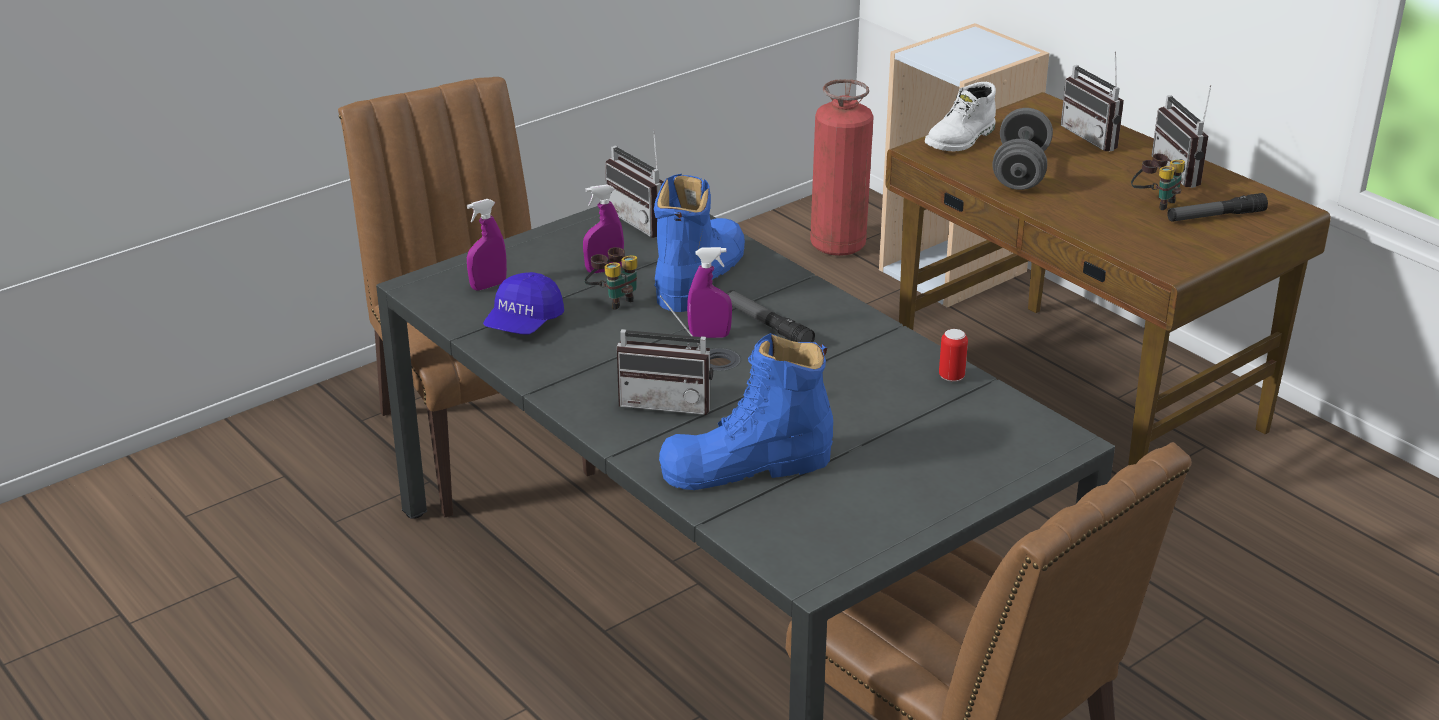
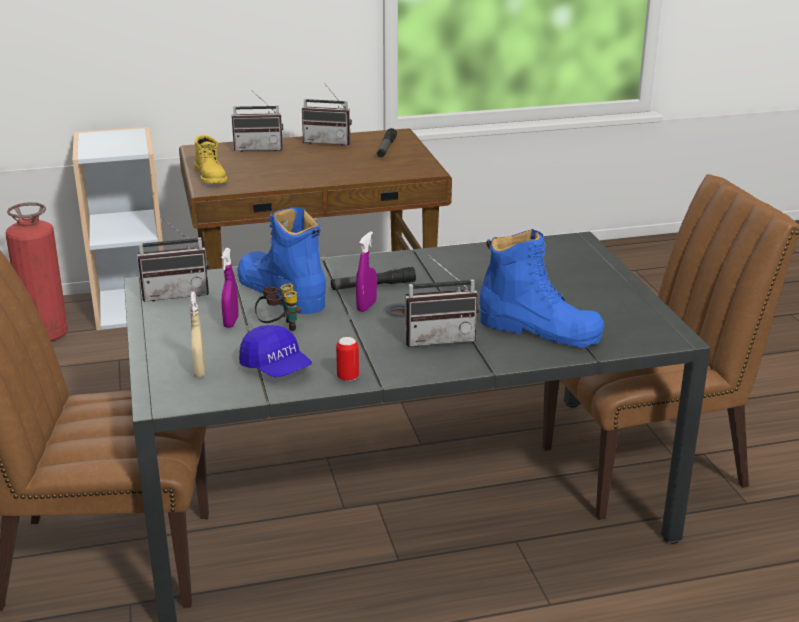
camera: 65 degrees left, 5 degrees down
purple spray bottle [467,199,507,291] -> beige spray bottle [190,292,205,378]
radio [617,295,713,415] -> radio turned 45 degrees clockwise [405,256,479,347]
blue boot [659,333,833,490] -> blue boot turned 75 degrees counterclockwise [480,229,604,348]
white boot [925,82,996,151] -> yellow boot [195,135,227,183]
can [939,329,968,382] -> can moved to [336,337,359,382]
grey dumbbell [993,108,1053,190] -> none
binoculars [1131,154,1185,210] -> none

